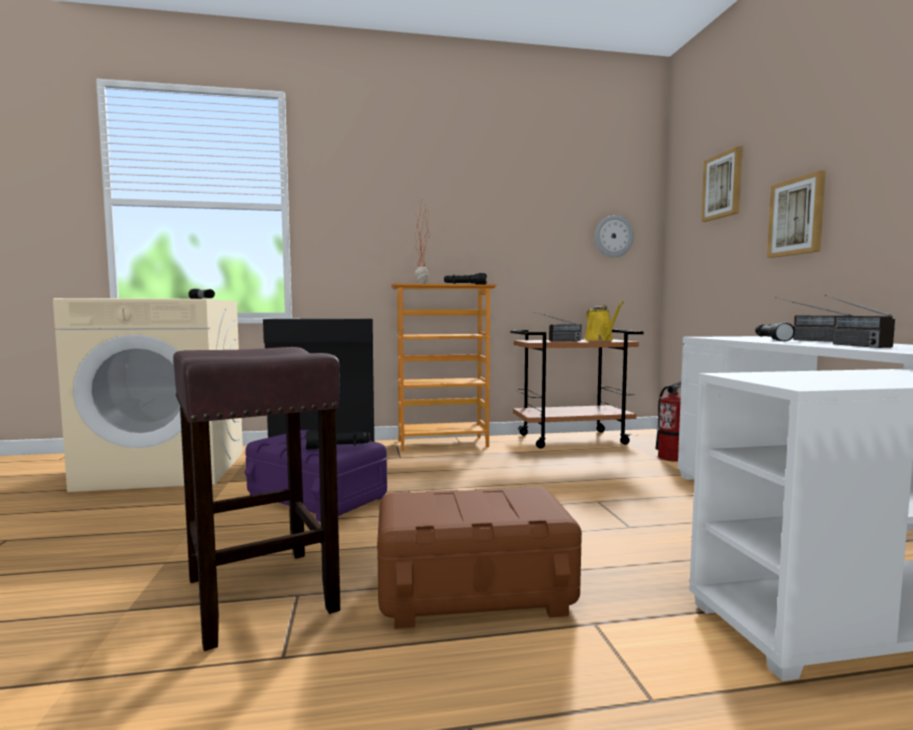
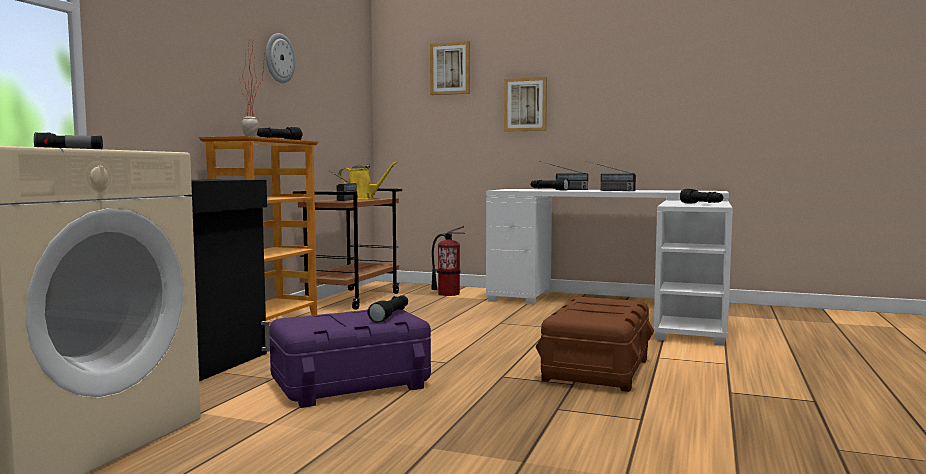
camera: 60 degrees left, 0 degrees up
brown stool [173,347,340,651] -> none
wall clock [595,215,634,258] -> wall clock moved to [266,33,295,83]
none -> black flashlight [680,189,724,204]

